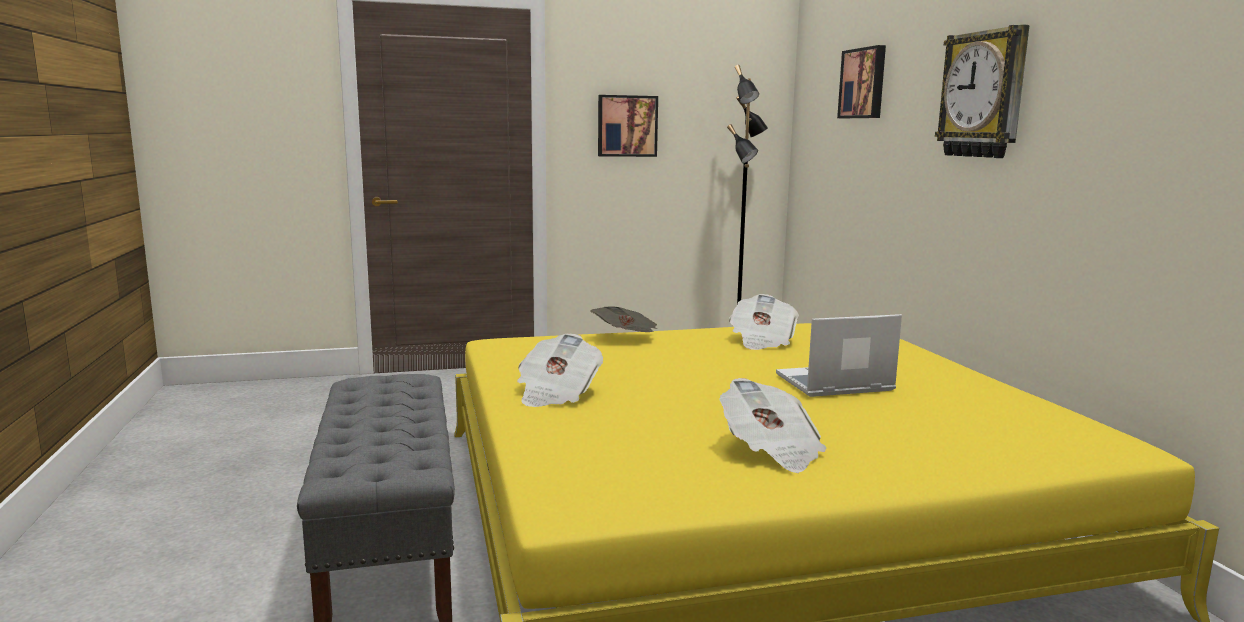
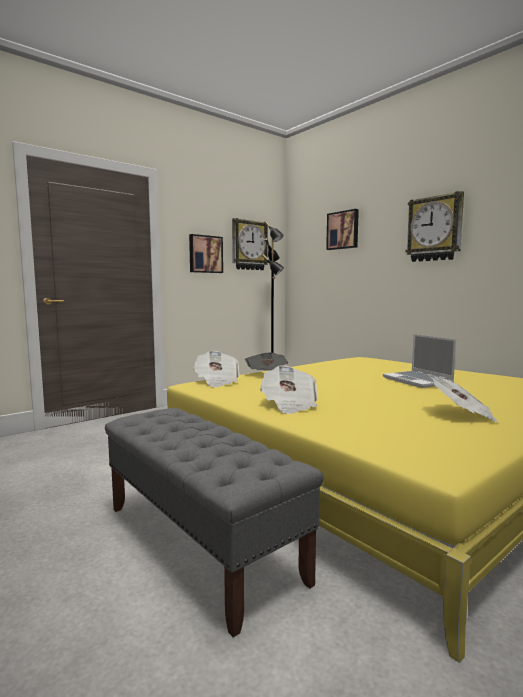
camera: 25 degrees left, 5 degrees down
newspaper [729,294,799,350] -> newspaper moved to [193,351,239,387]
laptop [776,314,902,397] -> laptop turned 75 degrees counterclockwise [383,334,456,388]
none -> wall clock [232,218,269,270]

